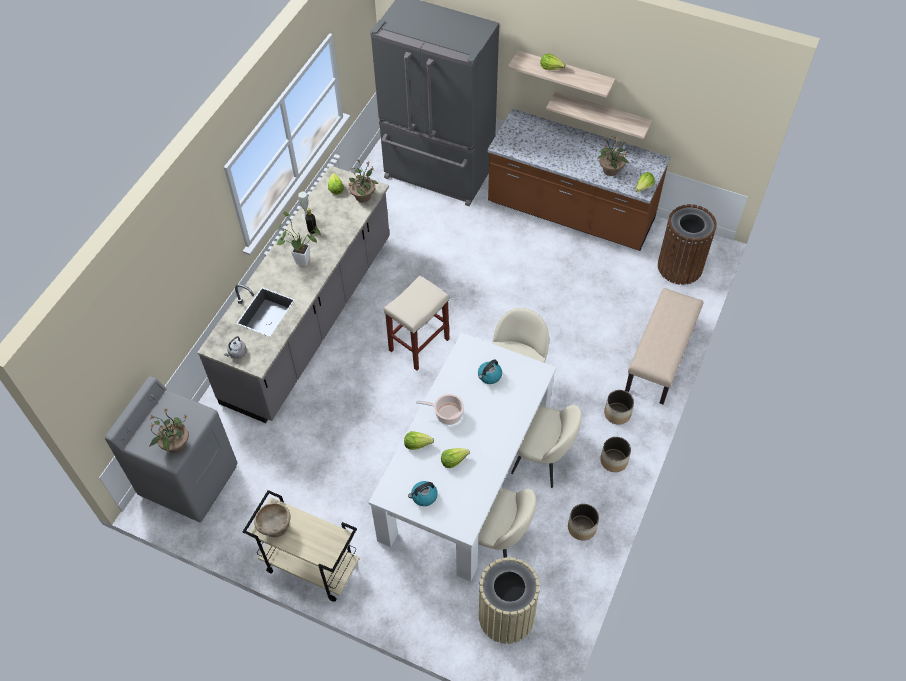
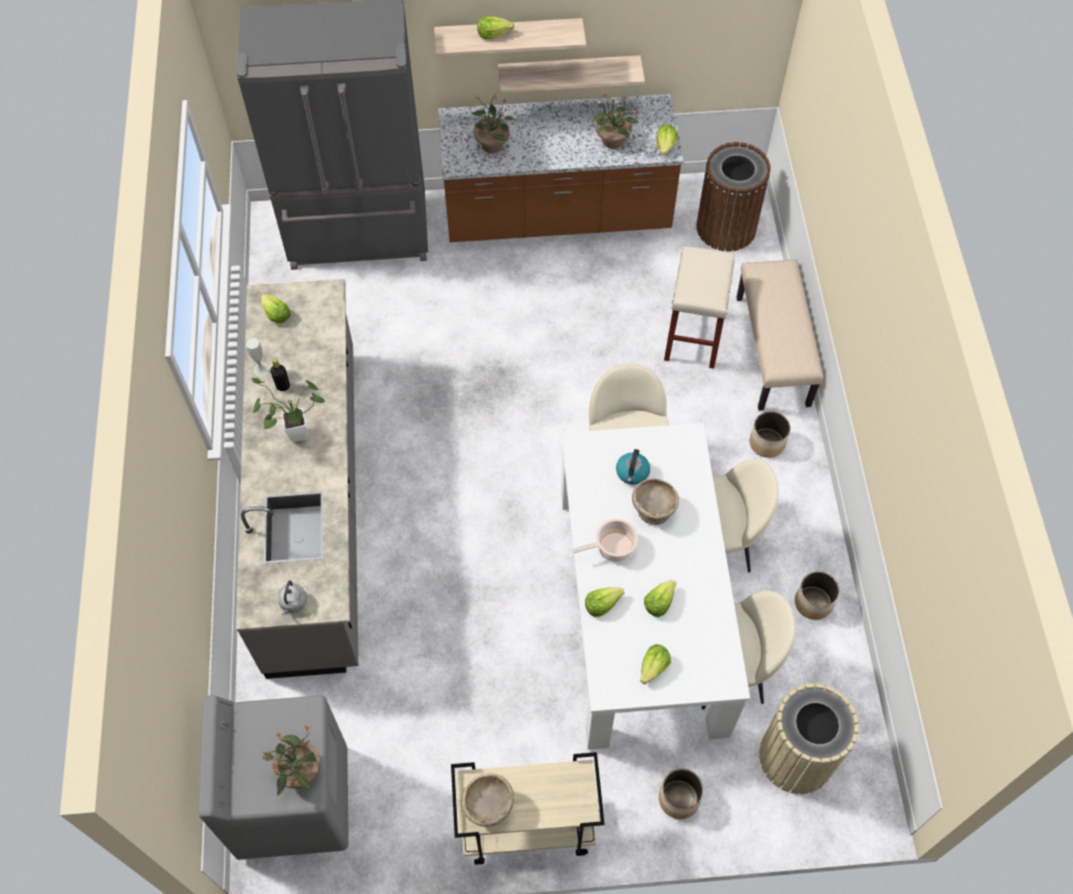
camera: 30 degrees left, 5 degrees up
potted plant [348,159,378,202] -> potted plant moved to [471,93,514,153]
beige stool [384,275,449,371] -> beige stool moved to [664,246,735,369]
kettle [408,481,438,506] -> lettuce [640,644,671,684]
planter [600,437,631,472] -> planter moved to [659,769,704,819]
none -> beige bowl [632,478,679,525]

